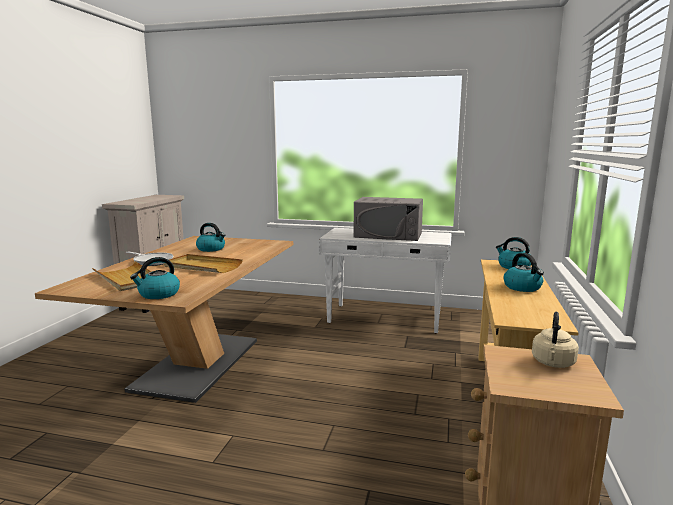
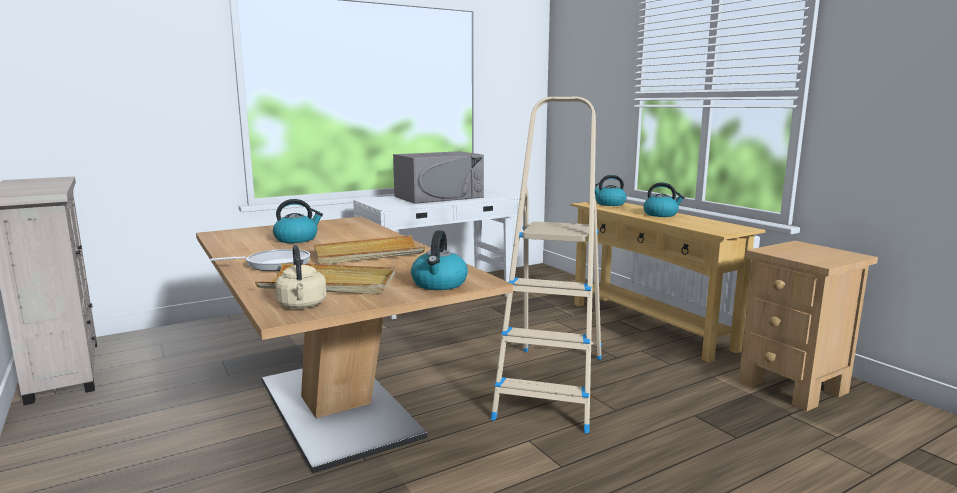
camera: 45 degrees left, 0 degrees up
beige kettle [532,312,579,368] -> beige kettle moved to [275,245,327,308]
none -> beige step ladder [491,97,602,433]

